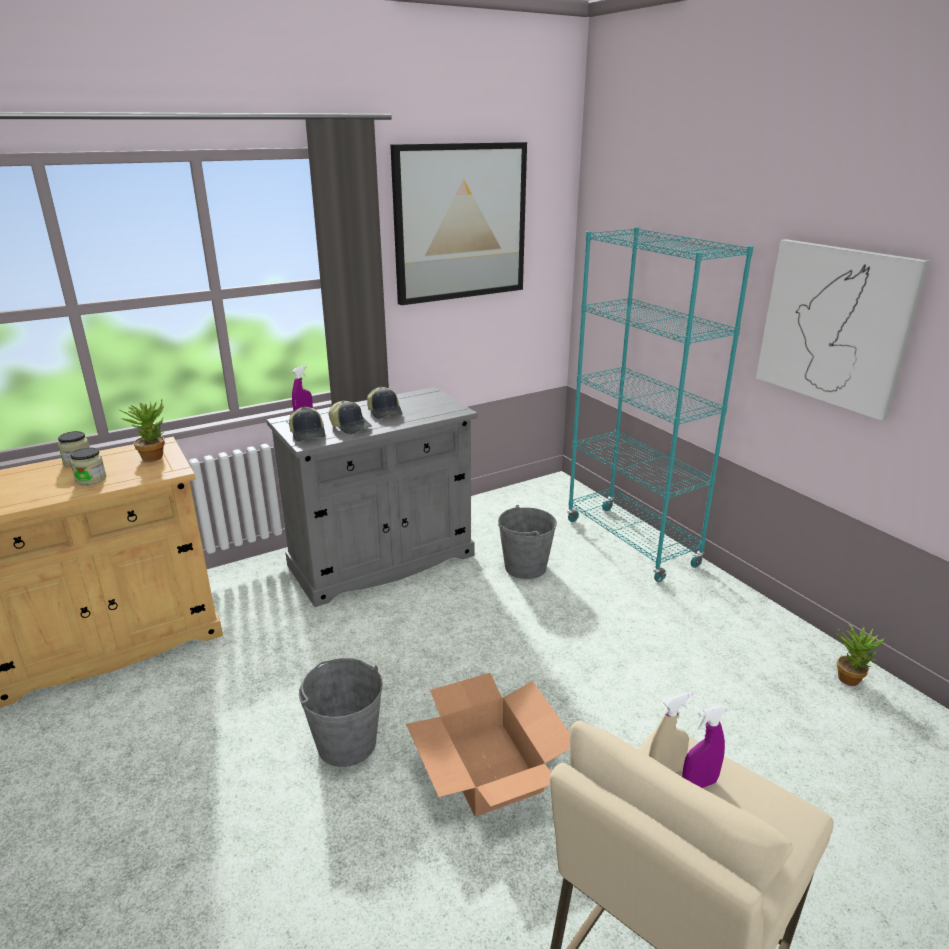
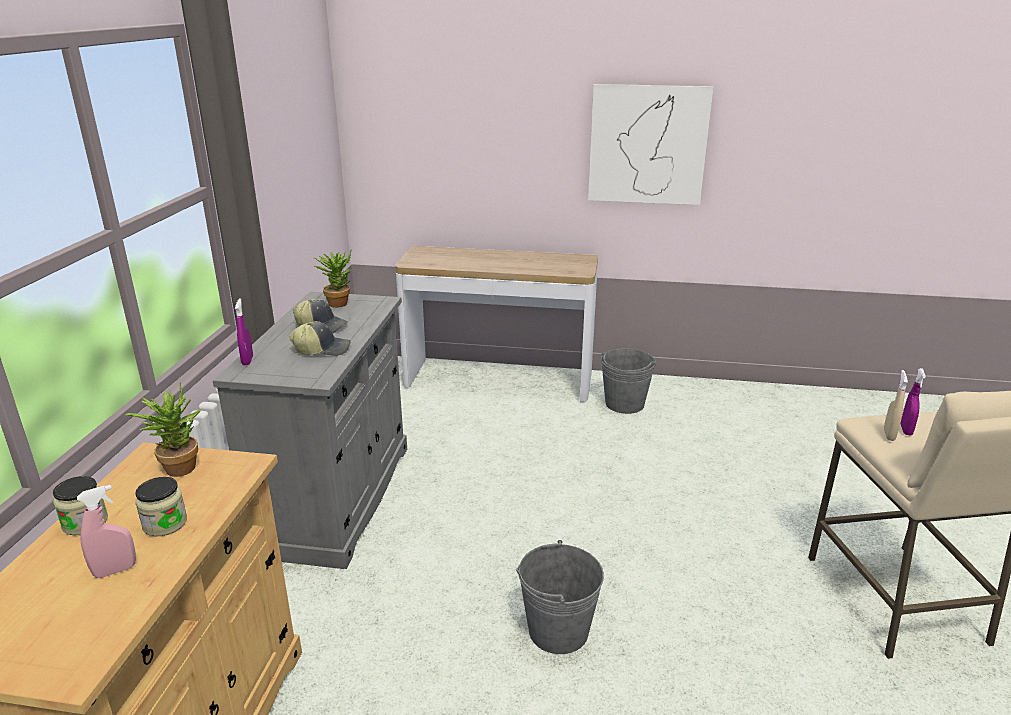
camera: 50 degrees left, 0 degrees up
cap [289,407,325,442] -> none
picture [390,142,527,305] -> none
cardboard box [406,673,570,817] -> none
grey bucket [498,505,557,579] -> grey bucket moved to [601,348,656,414]
turquoise bookcase [567,227,753,582] -> console table [395,246,598,402]
potted plant [837,624,885,686] -> potted plant moved to [313,250,351,308]
none -> pink spray bottle [77,485,136,578]

